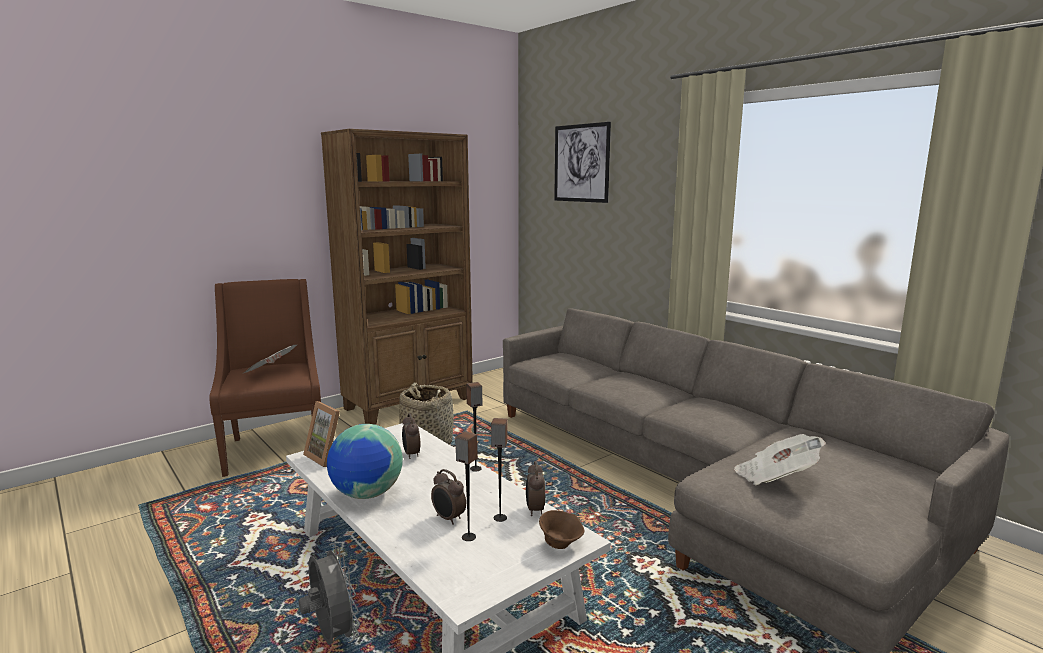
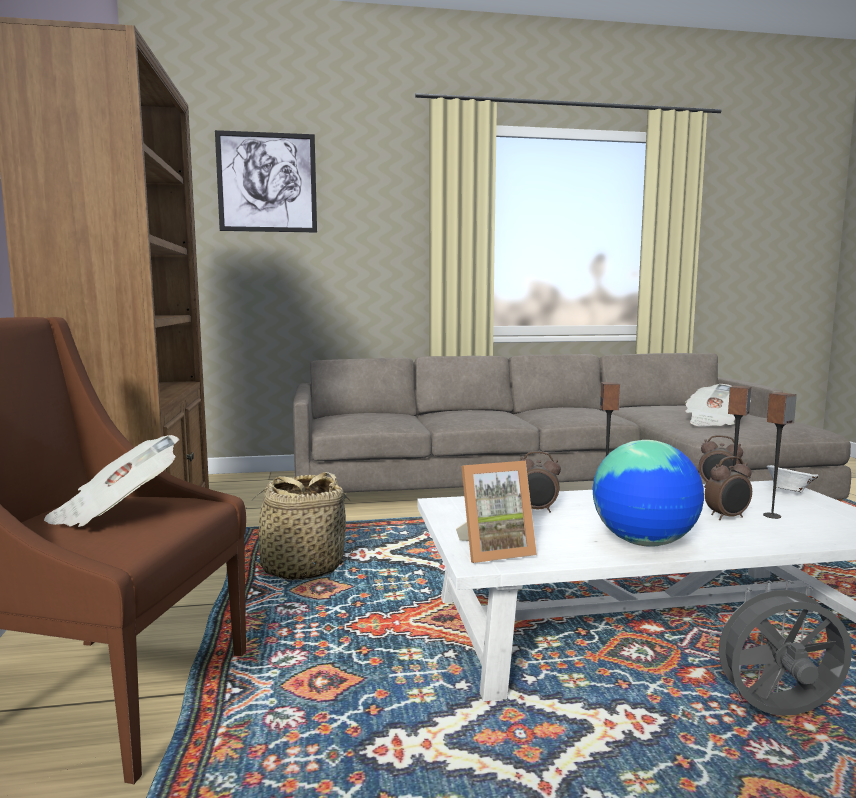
camera: 60 degrees left, 5 degrees down
brown bowl [539,510,584,549] -> white bowl [767,465,818,492]

